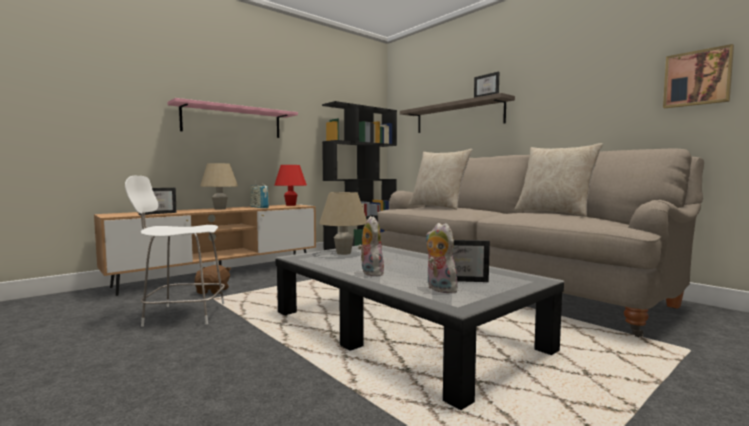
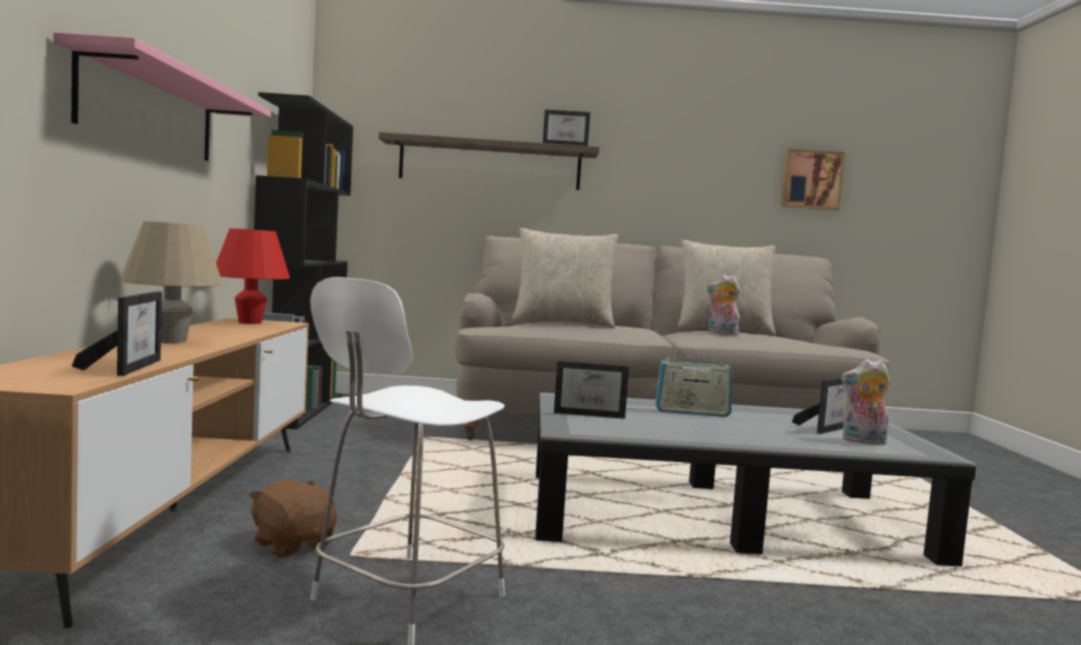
camera: 50 degrees left, 0 degrees up
radio [250,183,269,208] -> radio moved to [655,350,732,417]
beige table lamp [319,192,367,255] -> picture frame [554,361,629,419]
plush toy [358,216,384,276] -> plush toy moved to [707,275,740,335]

